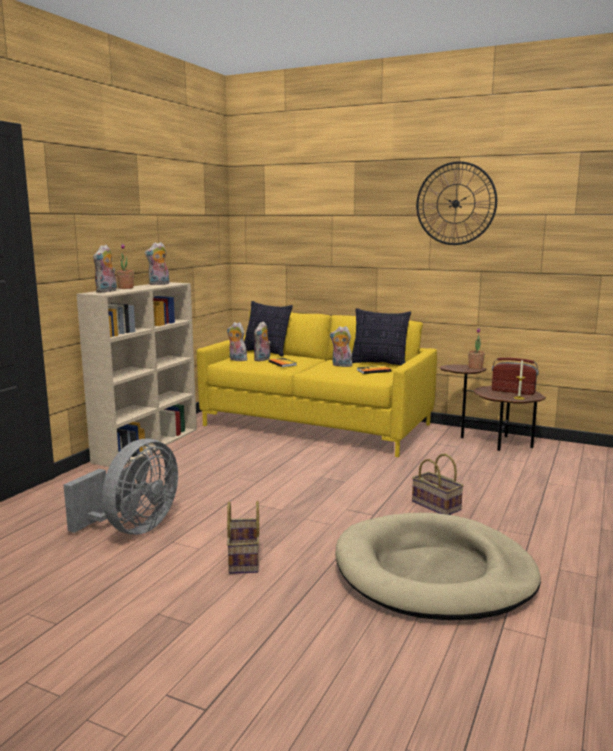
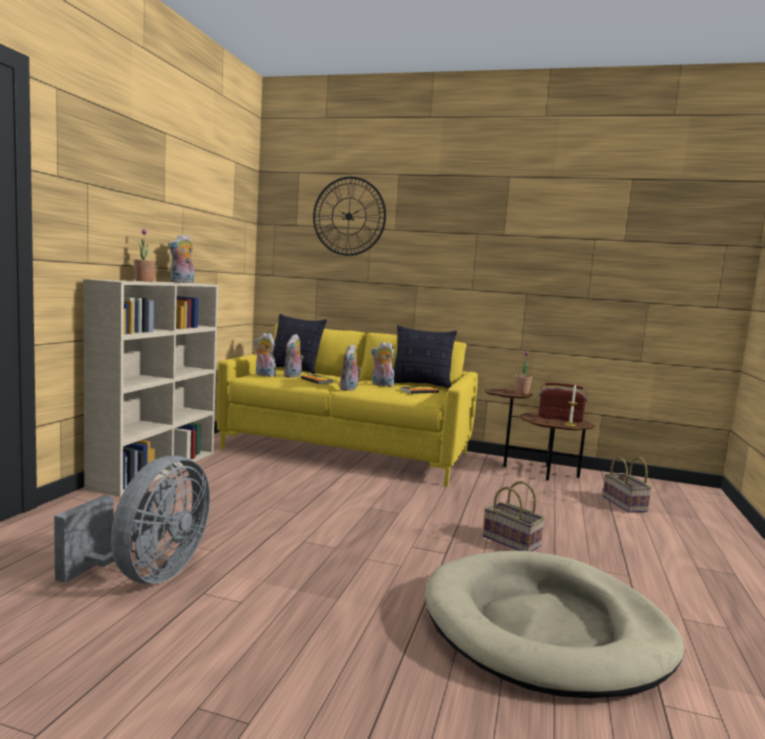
camera: 10 degrees left, 5 degrees down
plush toy [93,245,117,293] -> plush toy moved to [340,344,361,391]
basket [227,501,260,574] -> basket moved to [603,457,652,513]
wall clock [416,161,497,245] -> wall clock moved to [313,177,386,256]

